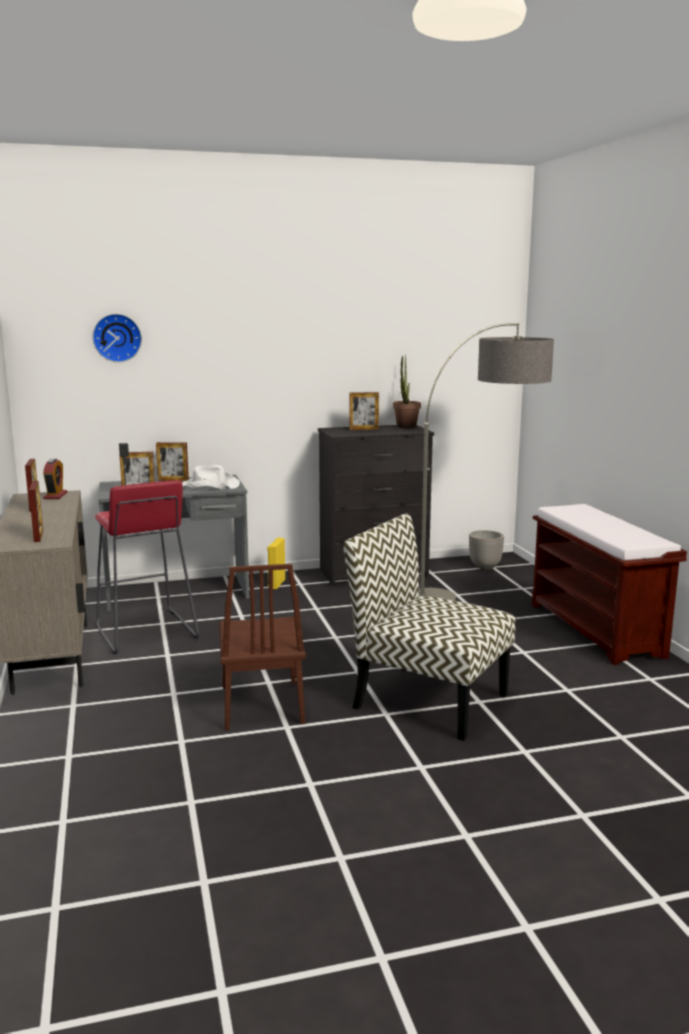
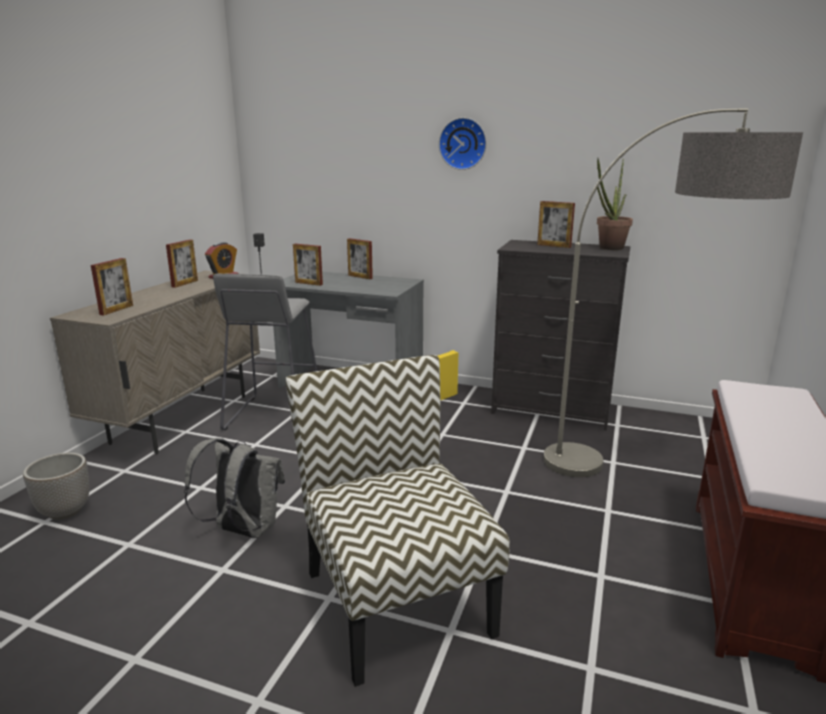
camera: 35 degrees right, 5 degrees up
wall clock [92,314,142,362] -> wall clock moved to [439,117,487,170]
red stool [95,480,199,654] -> grey stool [213,273,317,430]
white hat [182,465,240,489] -> none
brown chair [219,564,306,731] -> grey backpack [184,438,285,538]
planter [469,530,504,569] -> planter moved to [23,453,89,520]

